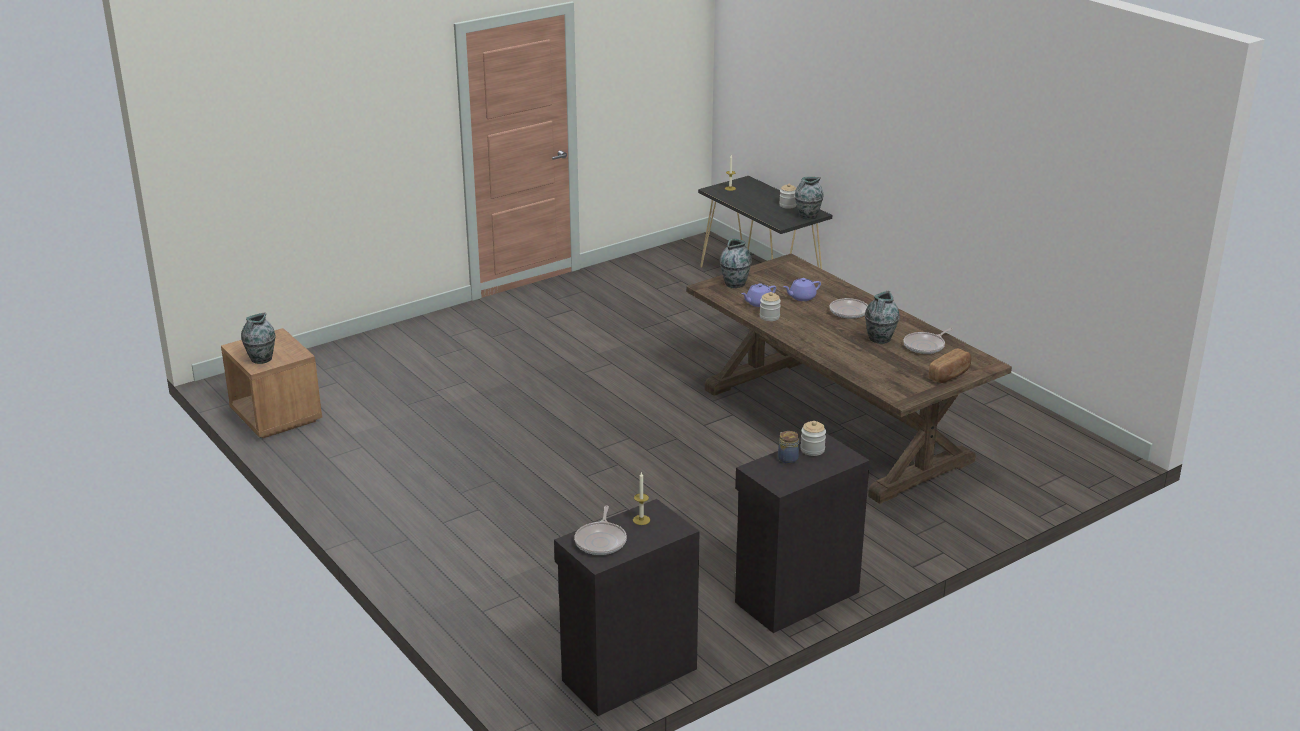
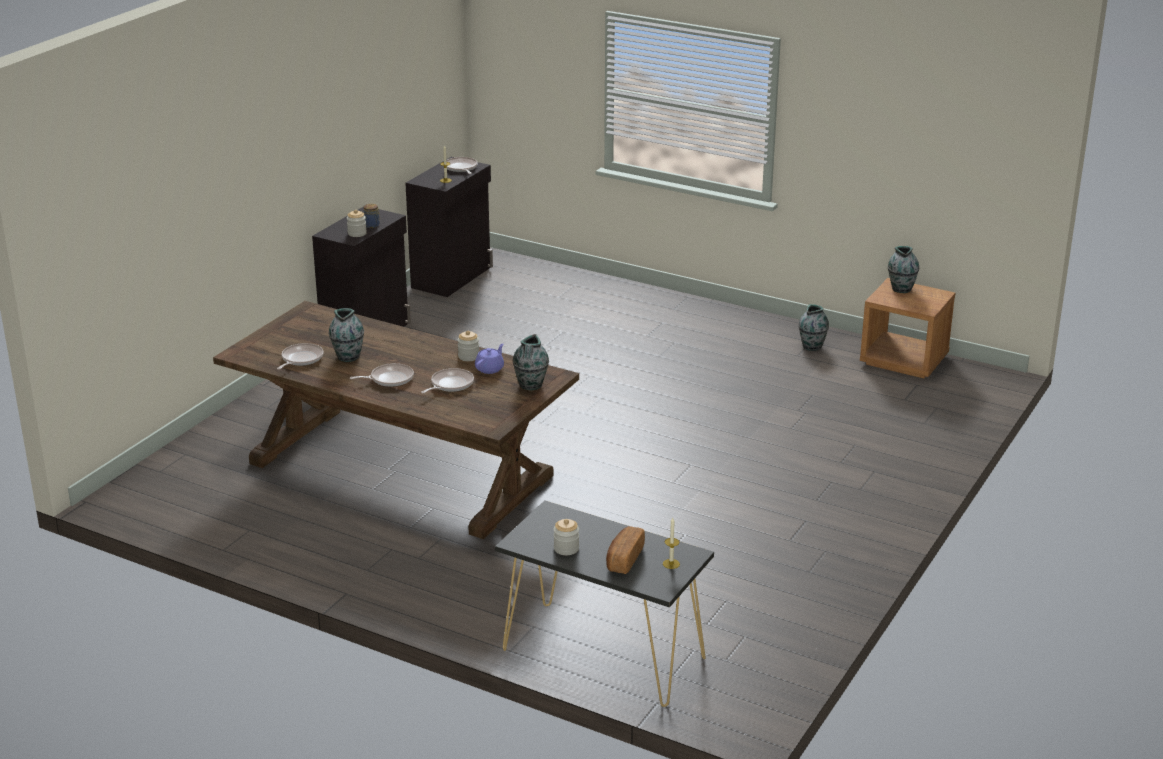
camera: 155 degrees right, 0 degrees up
purple teapot [783,278,821,301] -> frying pan [421,368,474,393]
vase [795,177,824,220] -> vase moved to [799,304,829,351]
bread [929,348,971,383] -> bread moved to [606,526,645,574]

